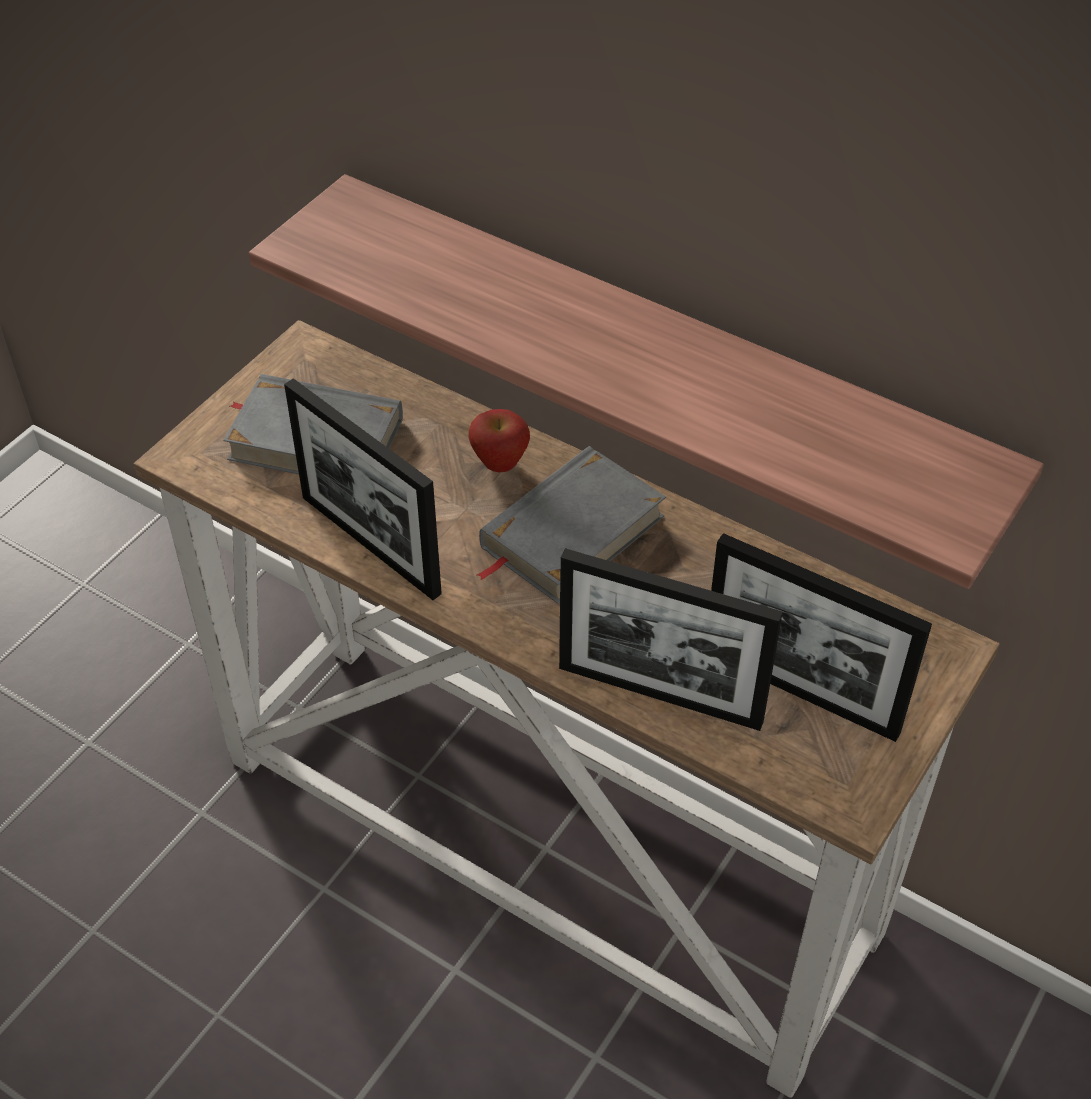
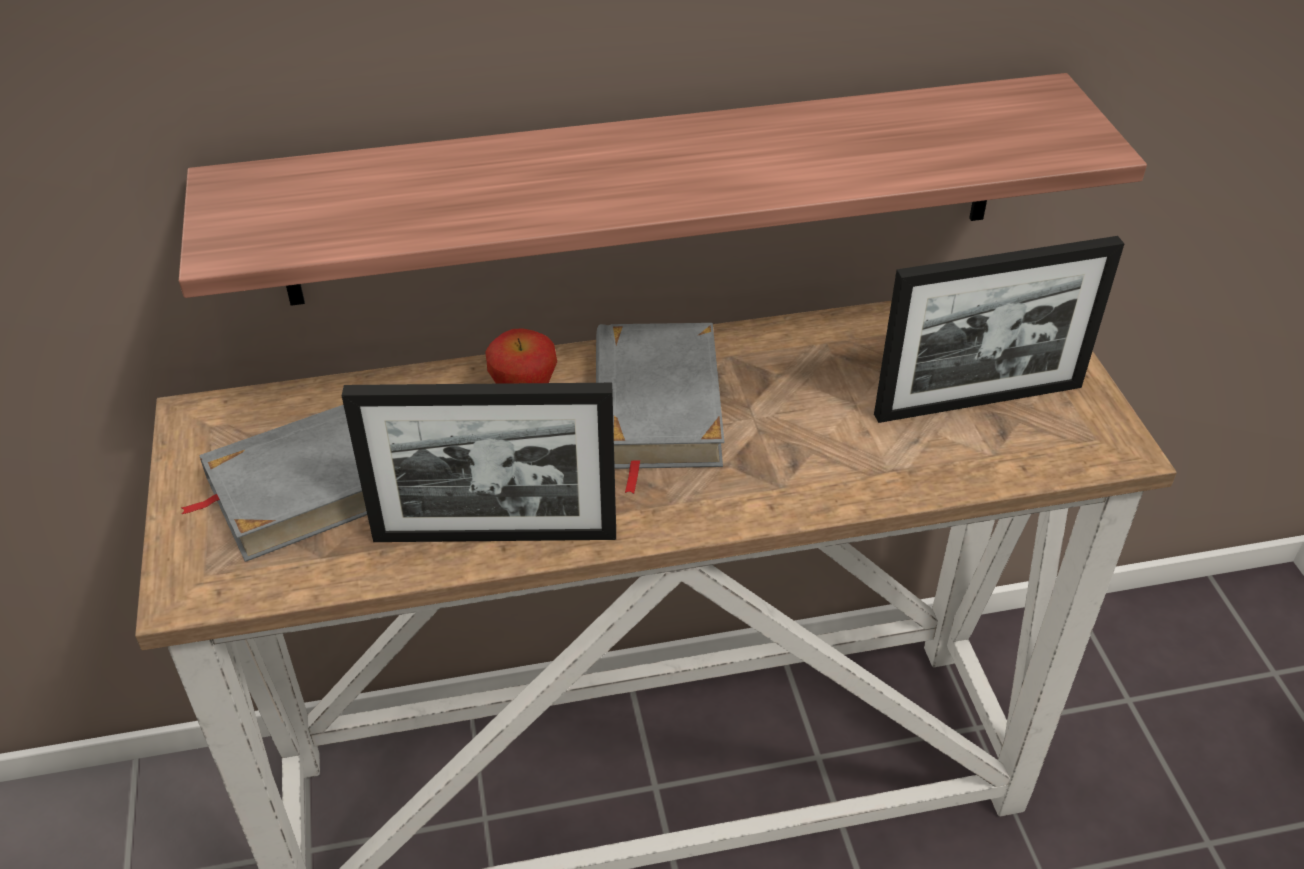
camera: 45 degrees left, 5 degrees down
picture frame [559,548,783,731] -> none

